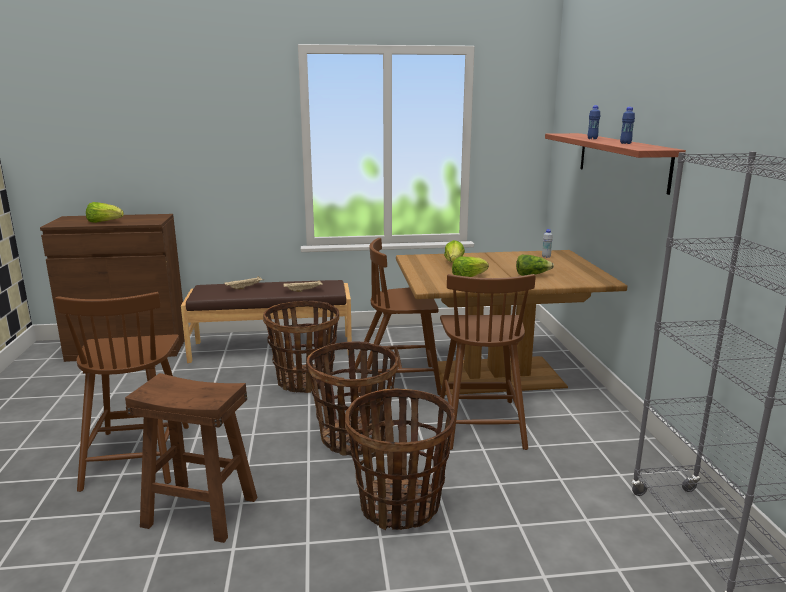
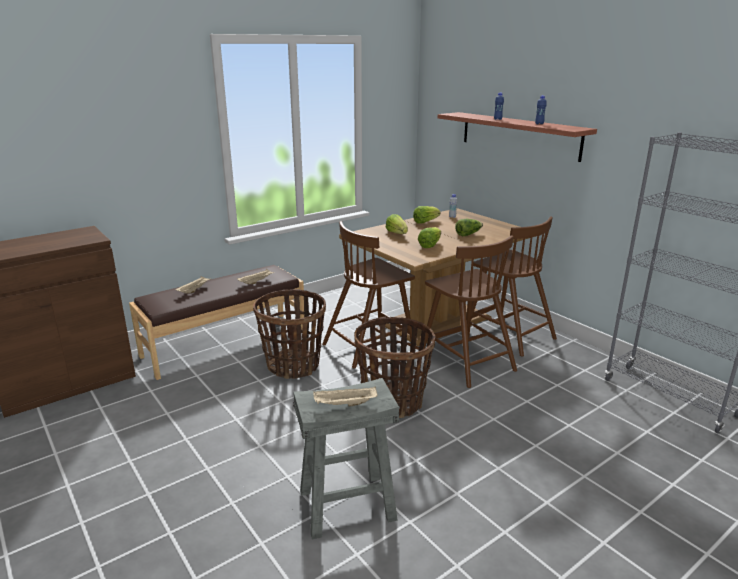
camera: 30 degrees left, 5 degrees up
brown chair [55,292,189,492] -> brown chair moved to [471,216,557,356]
lettuce [86,202,124,223] -> lettuce moved to [413,206,441,224]
brown stool [125,373,258,543] -> grey stool [293,378,399,539]
basket [345,389,455,530] -> none
none -> beige tray [313,386,378,407]

